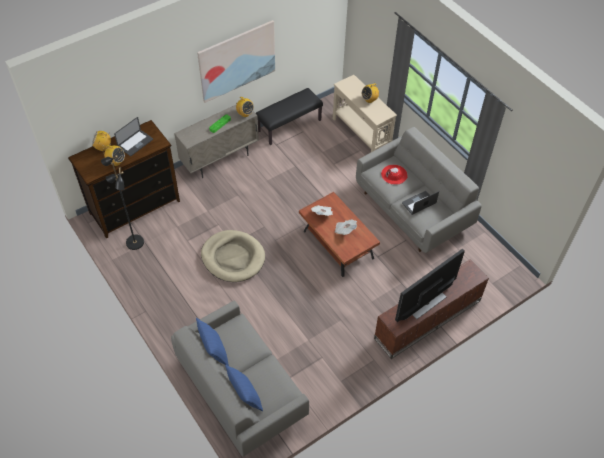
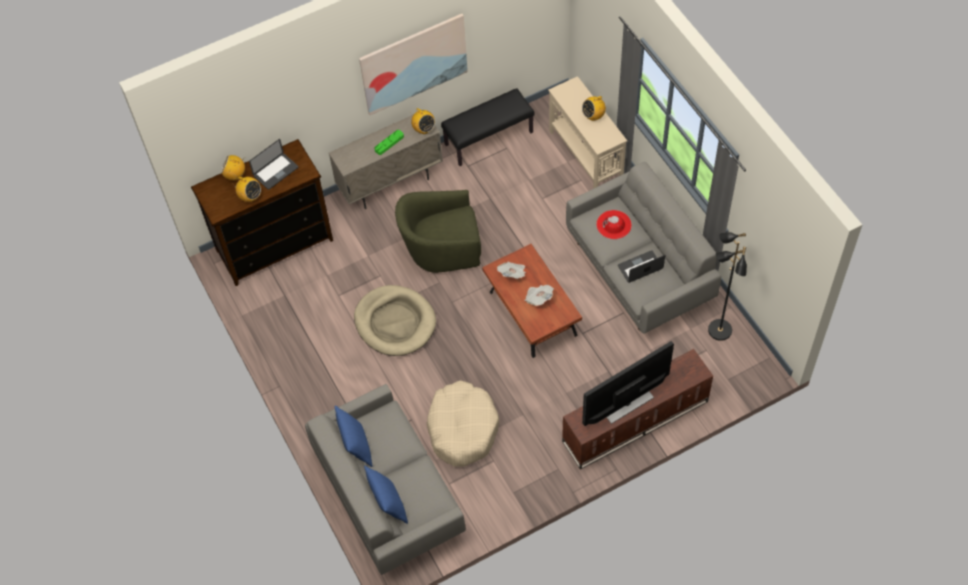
camera: 10 degrees right, 5 degrees up
black floor lamp [101,155,144,250] -> black floor lamp moved to [708,232,747,341]
none -> green armchair [395,190,481,273]
none -> beige dog bed [427,381,499,467]

